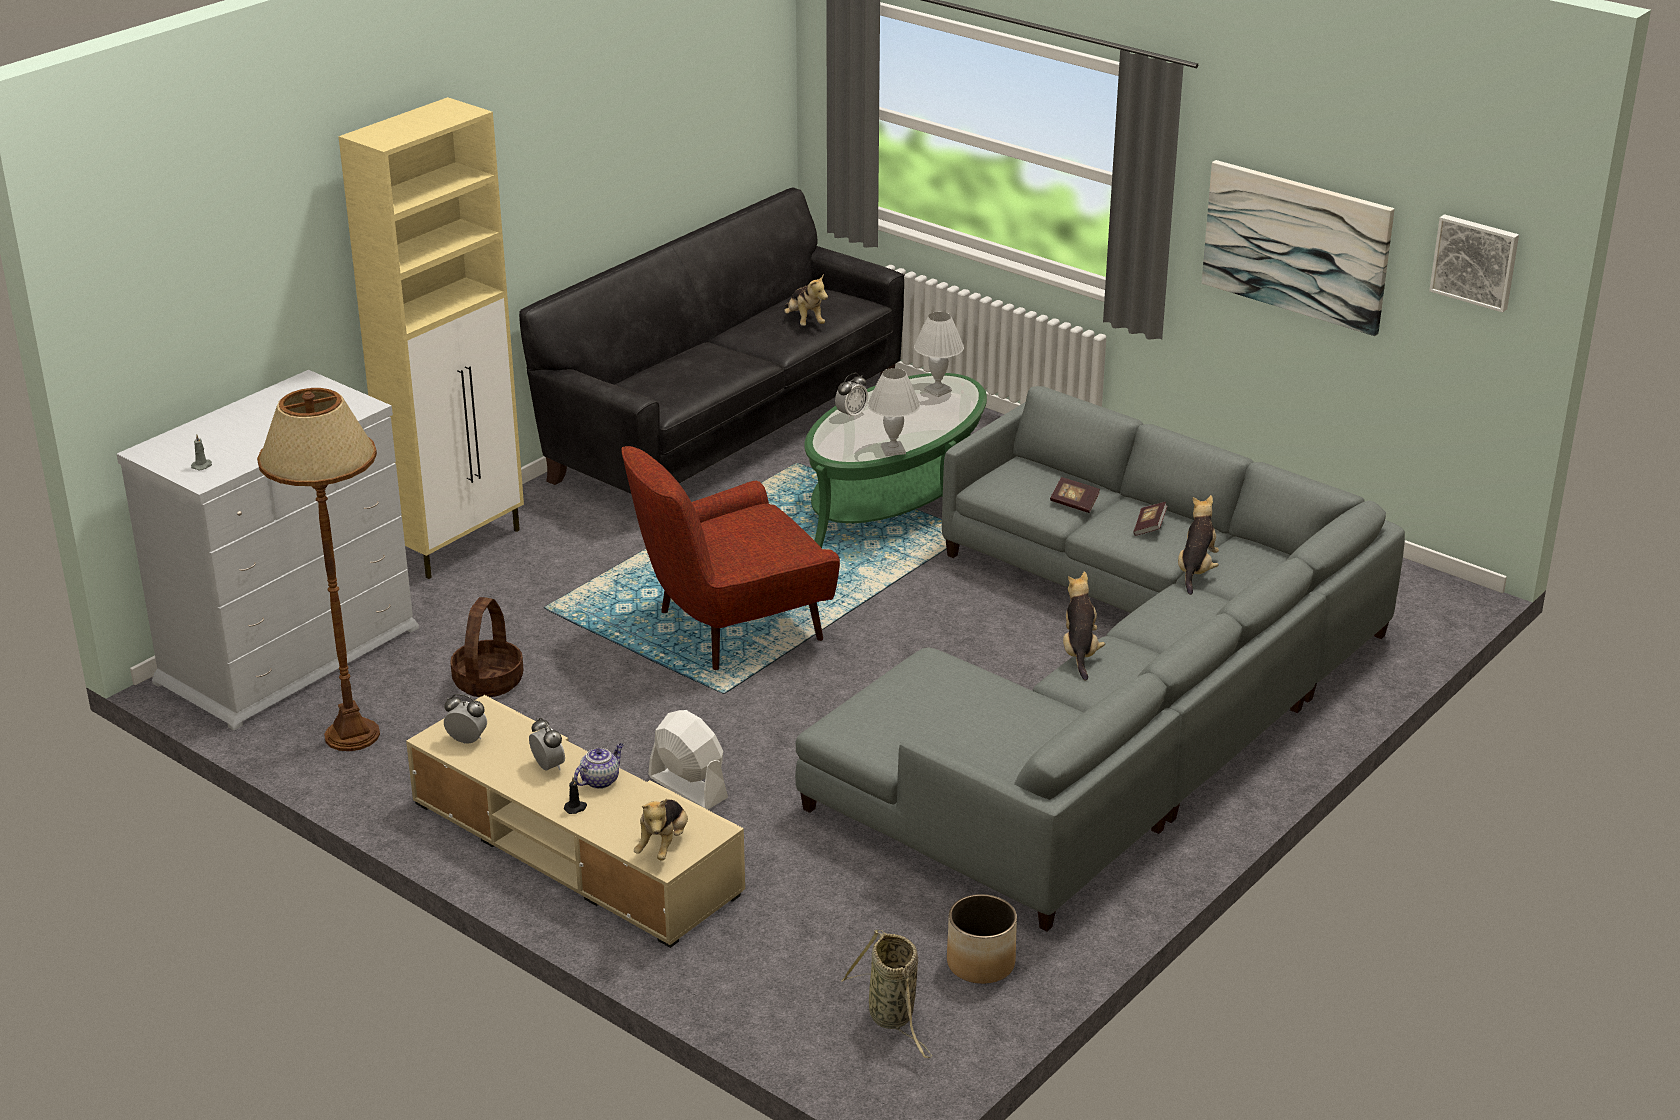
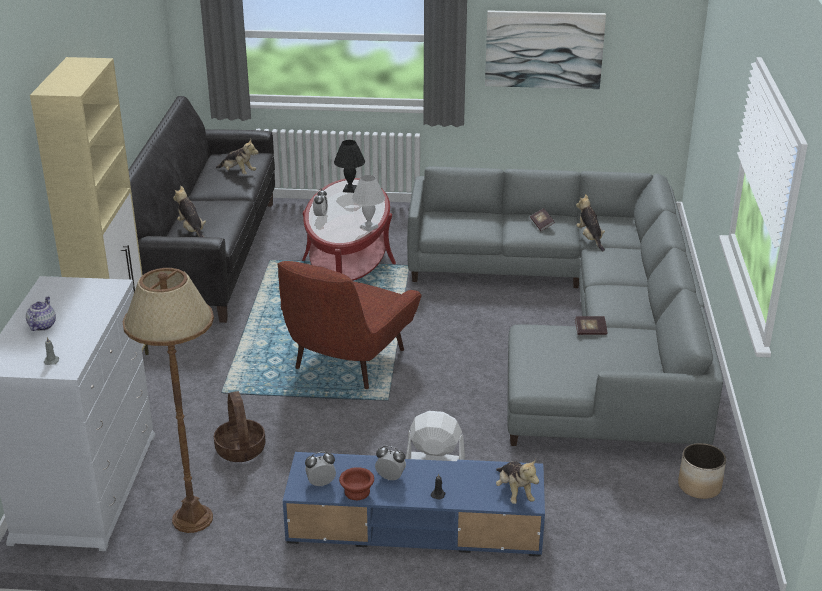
camera: 35 degrees left, 0 degrees up
beige tv stand [406,695,745,948] -> blue tv stand [283,452,545,557]
teapot [574,743,624,789] -> teapot moved to [26,297,56,331]
green coffee table [805,373,987,548] -> red coffee table [302,178,396,281]
basket [841,930,932,1058] -> none
white table lamp [914,312,964,397] -> black table lamp [334,140,365,193]
book [1050,477,1100,513] -> book moved to [575,316,607,335]
plush toy [1063,571,1105,681] -> plush toy moved to [173,186,206,237]
picture [1429,214,1519,313] -> none
none -> brown bowl [339,467,374,500]

